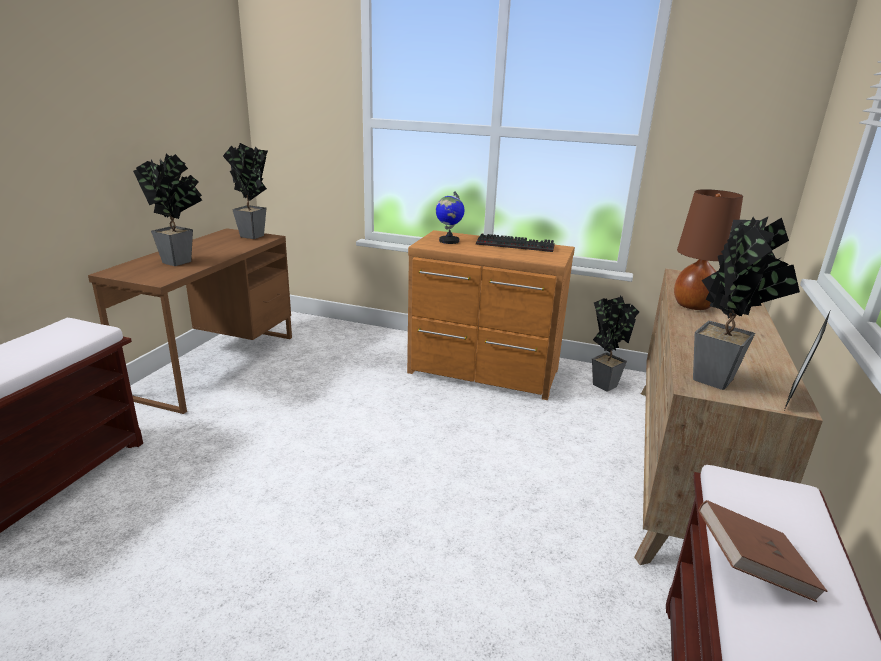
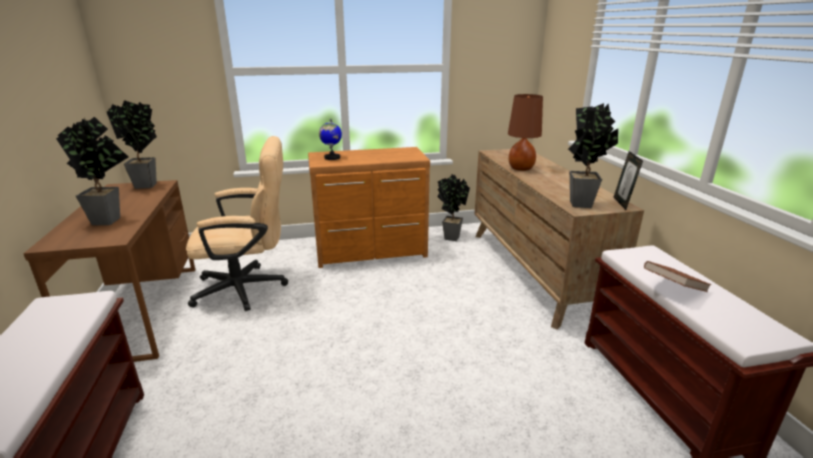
camera: 30 degrees left, 0 degrees up
keyboard [476,233,555,252] -> none
none -> beige office chair [186,136,288,311]

